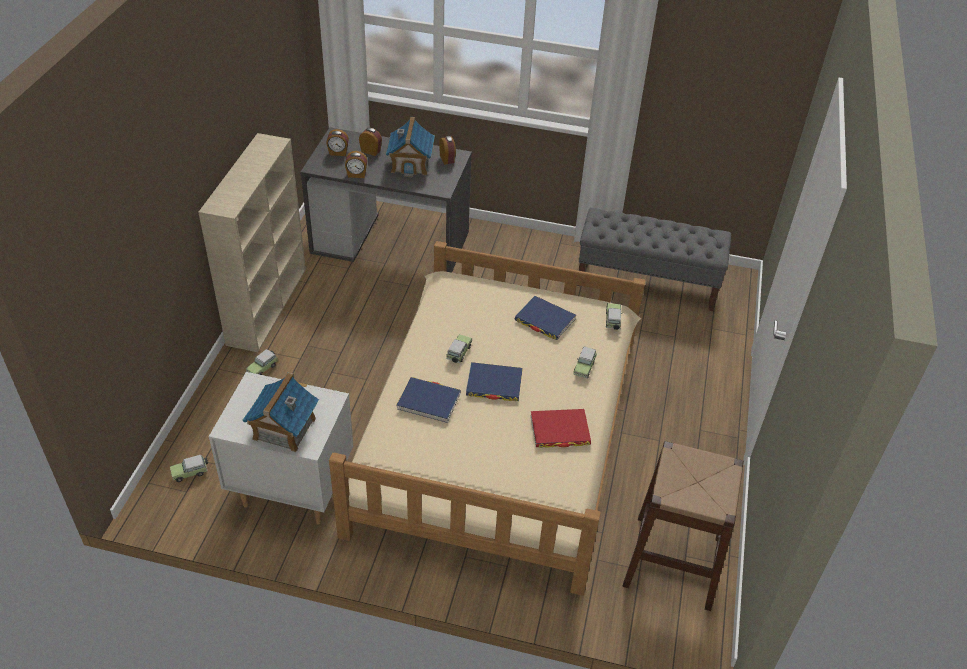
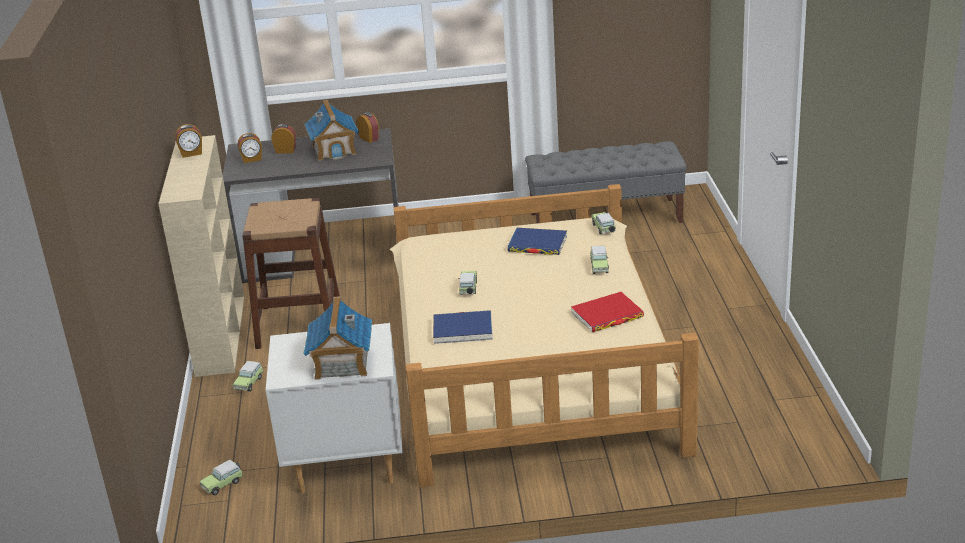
camera: 15 degrees left, 15 degrees down
alarm clock [345,151,367,178] -> alarm clock moved to [175,124,202,158]
blue book [466,362,523,401] -> none
brown stool [623,441,744,611] -> brown stool moved to [242,198,340,349]

